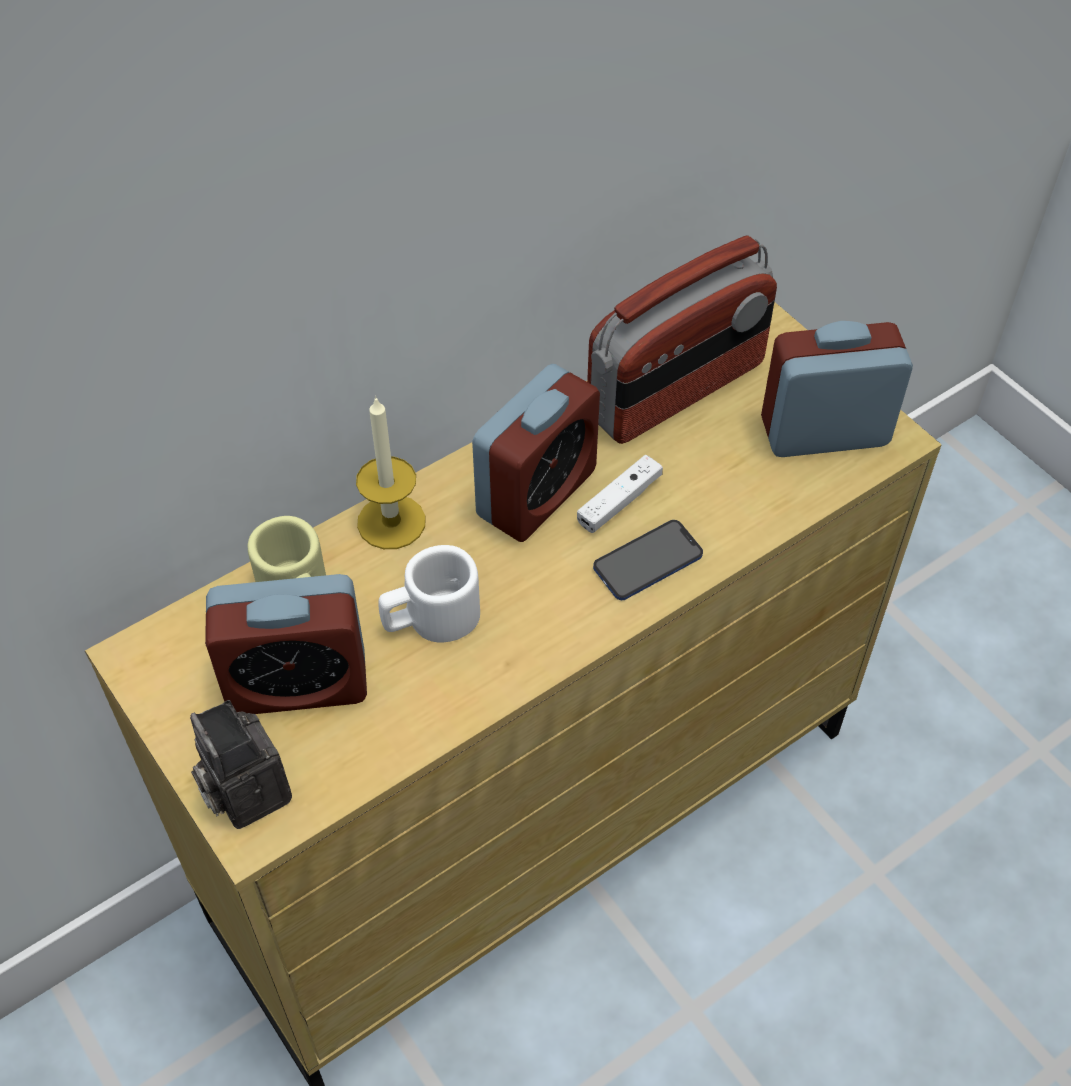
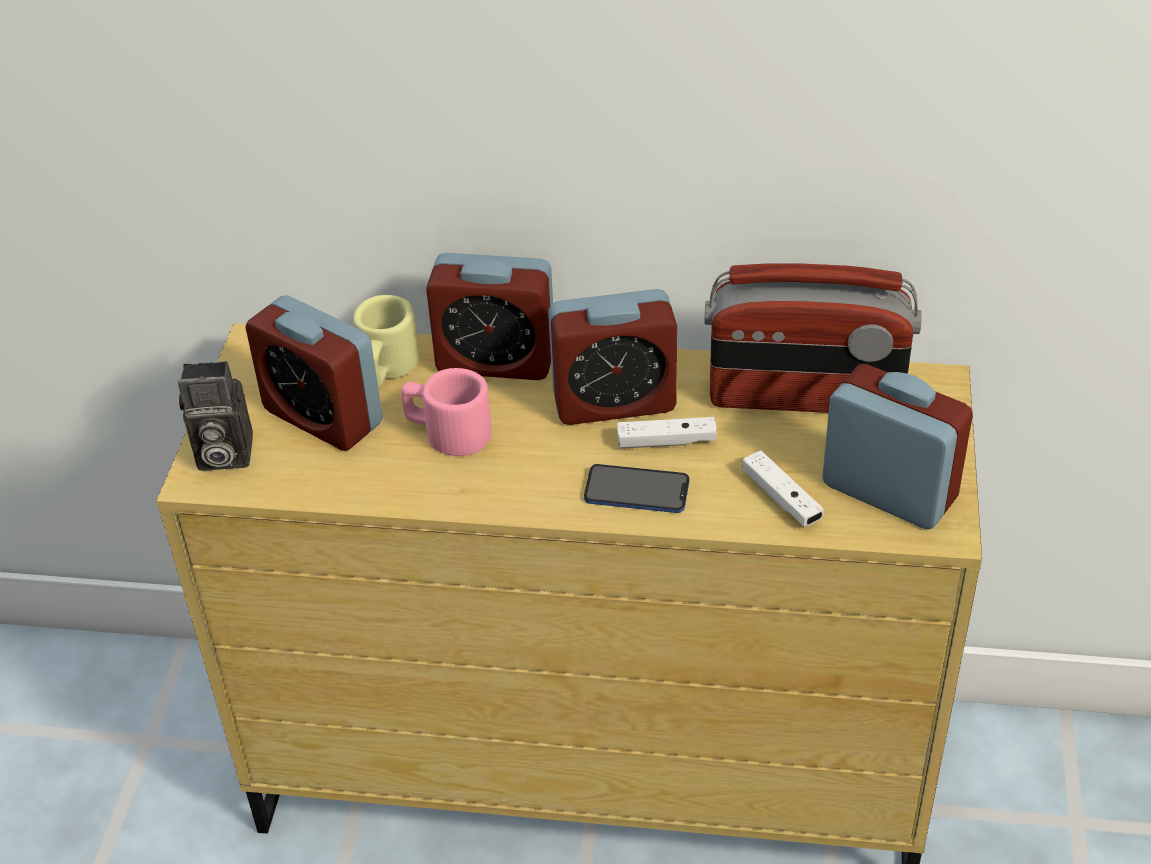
camera: 45 degrees right, 10 degrees down
camera [190,700,292,829] -> camera turned 105 degrees counterclockwise [178,361,253,471]
candle [356,396,426,549] -> alarm clock [426,253,553,380]
white mug [379,545,480,642] -> pink mug [401,368,492,456]
none -> white game controller [742,450,824,526]

